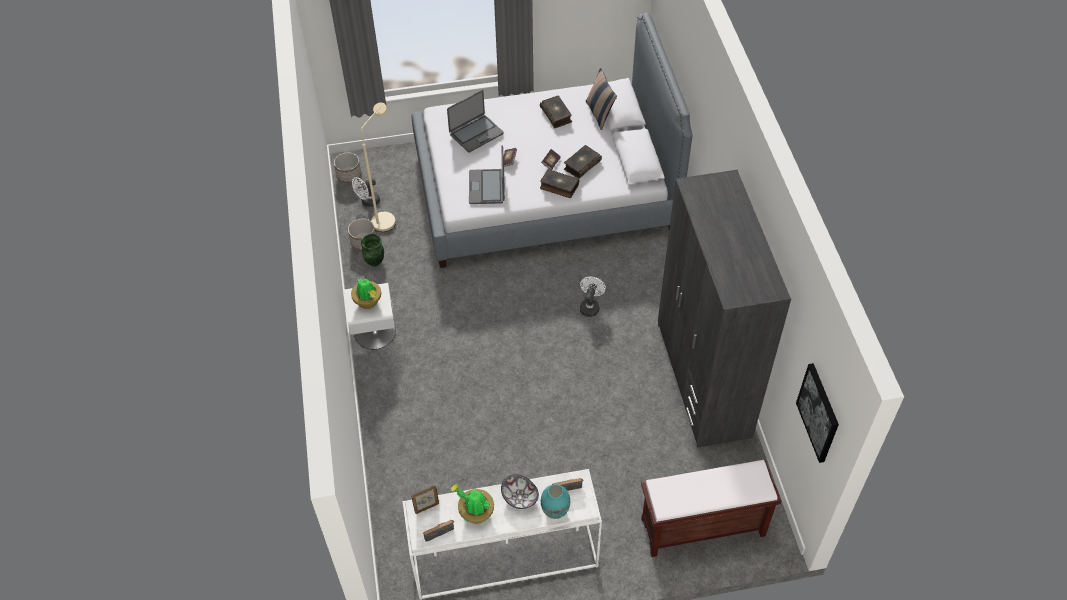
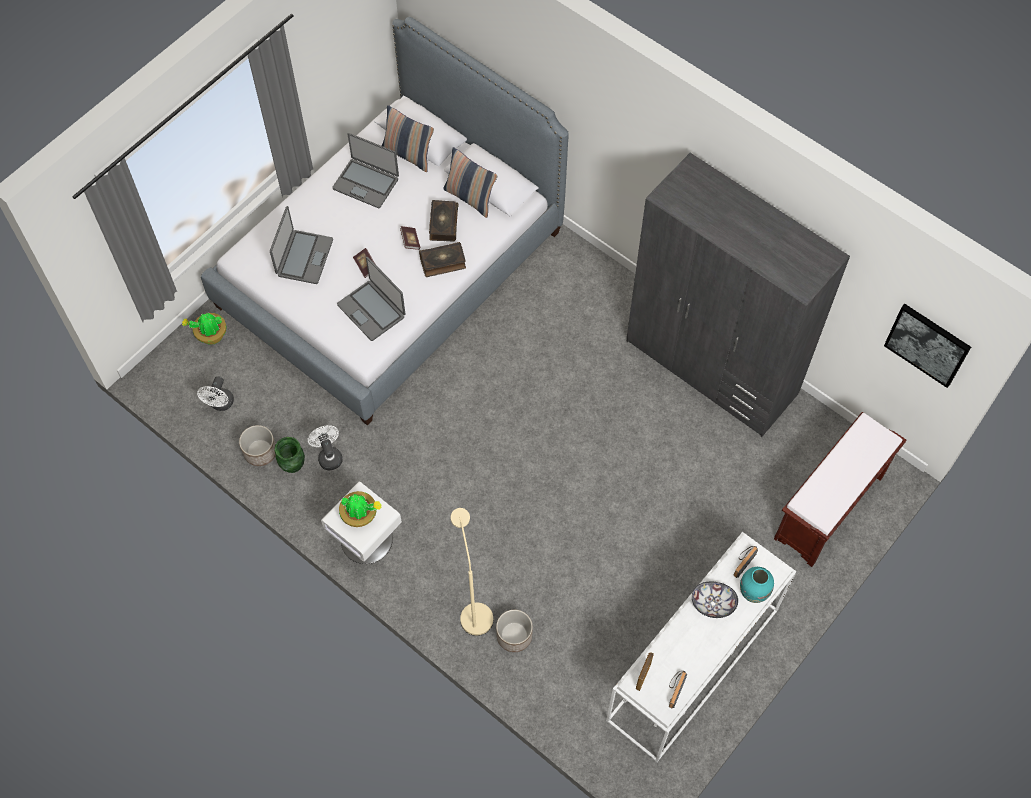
camera: 40 degrees left, 10 degrees up
planter [334,153,361,183] -> planter moved to [496,610,533,652]
beige floor lamp [361,103,396,232] -> beige floor lamp moved to [451,508,493,636]
potted plant [451,484,494,524] -> potted plant moved to [182,312,227,345]
book [540,96,572,128] -> laptop [332,133,399,208]
white fan [580,277,606,317] -> white fan moved to [308,425,343,470]
none -> pillow [443,147,497,218]

